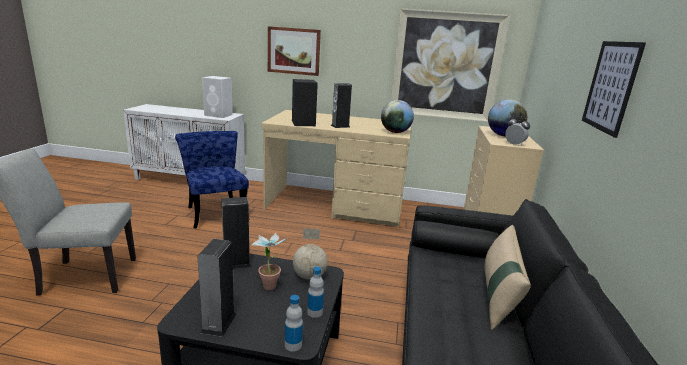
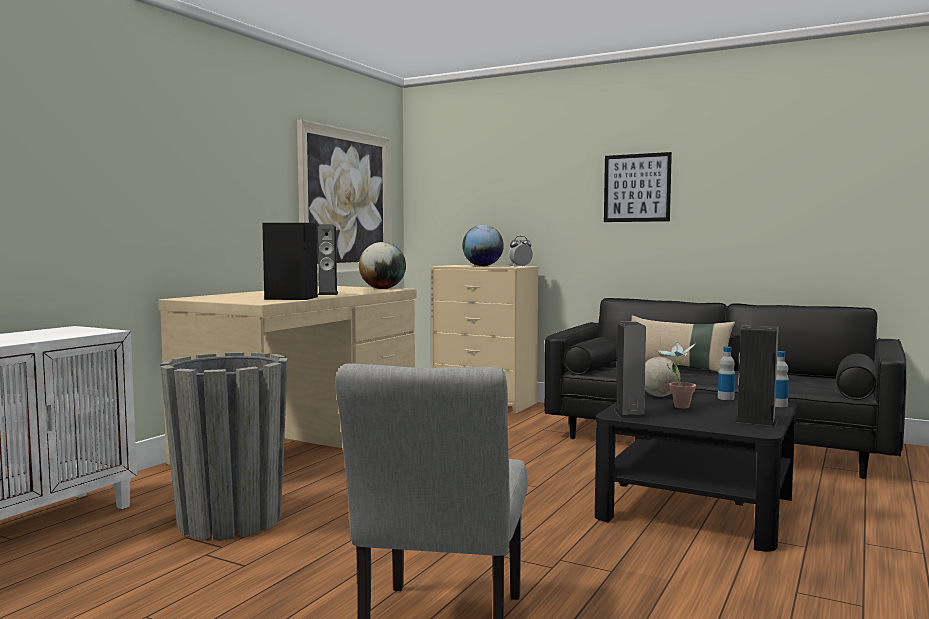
camera: 70 degrees left, 15 degrees down
blue chair [175,131,250,229] -> grey planter [160,352,288,540]
white speaker [202,76,233,118] -> none
picture [268,26,321,76] -> none

